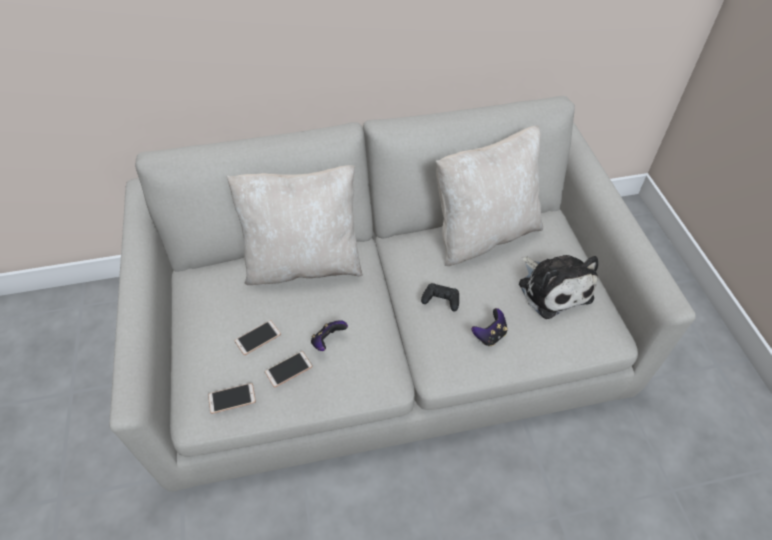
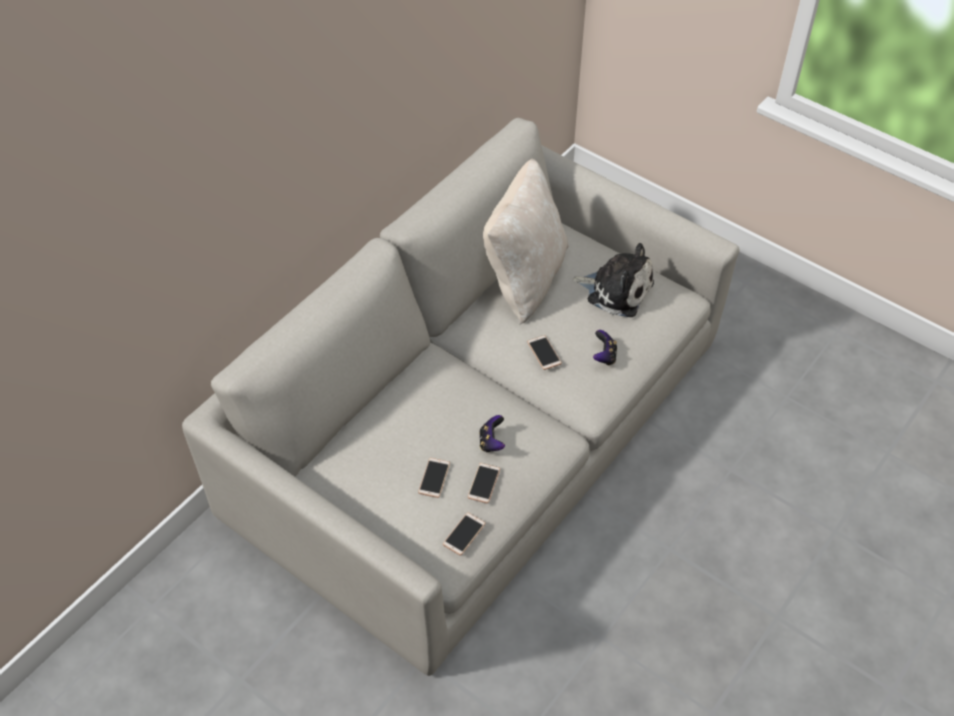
camera: 40 degrees left, 0 degrees up
beige pillow [227,165,363,285] -> none
black game controller [421,283,459,311] -> phone [527,335,562,370]

